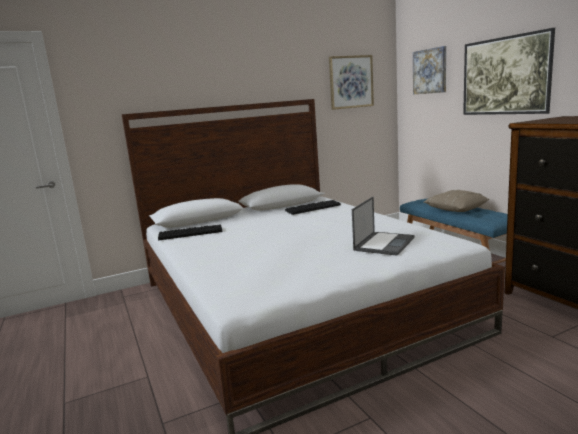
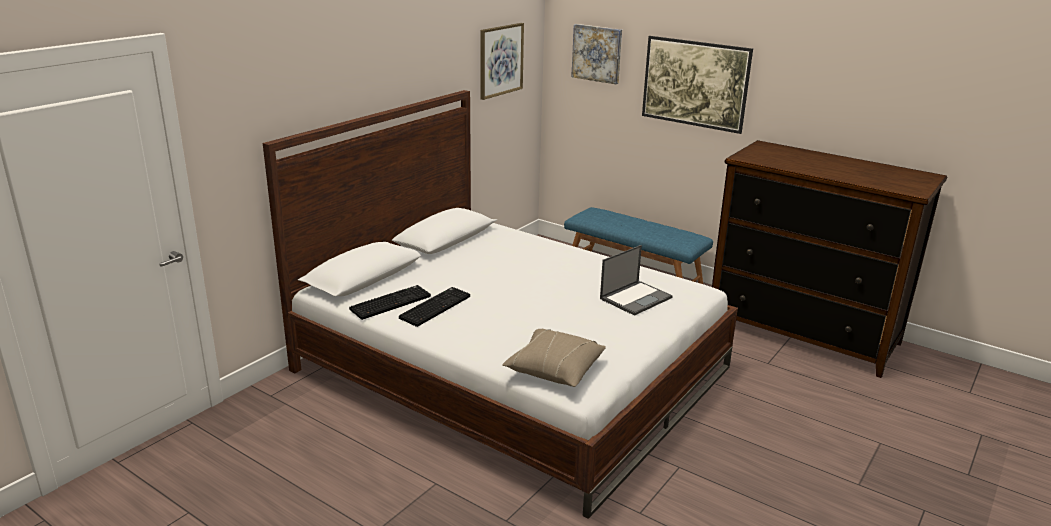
camera: 30 degrees left, 10 degrees up
keyboard [285,200,341,215] -> keyboard moved to [399,287,470,327]
laptop [352,196,415,256] -> laptop turned 45 degrees clockwise [600,245,673,316]
beige pillow [424,190,489,212] -> beige pillow moved to [502,329,606,387]

